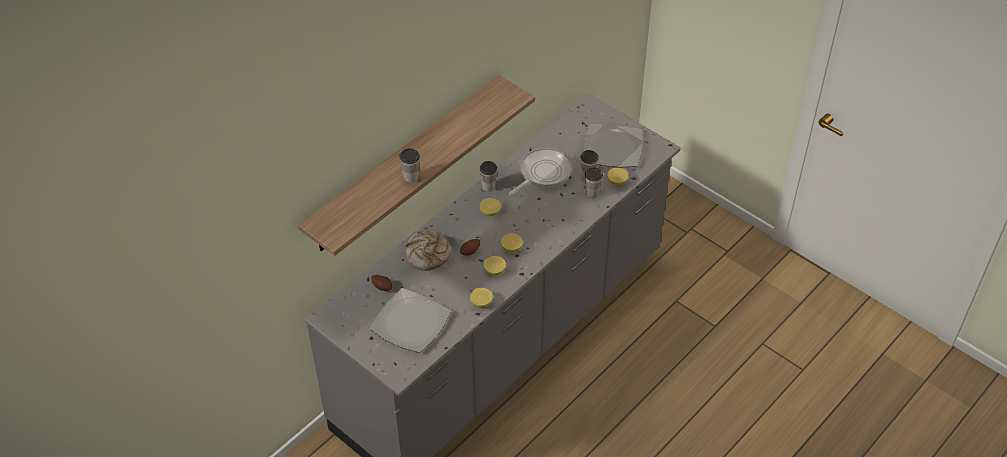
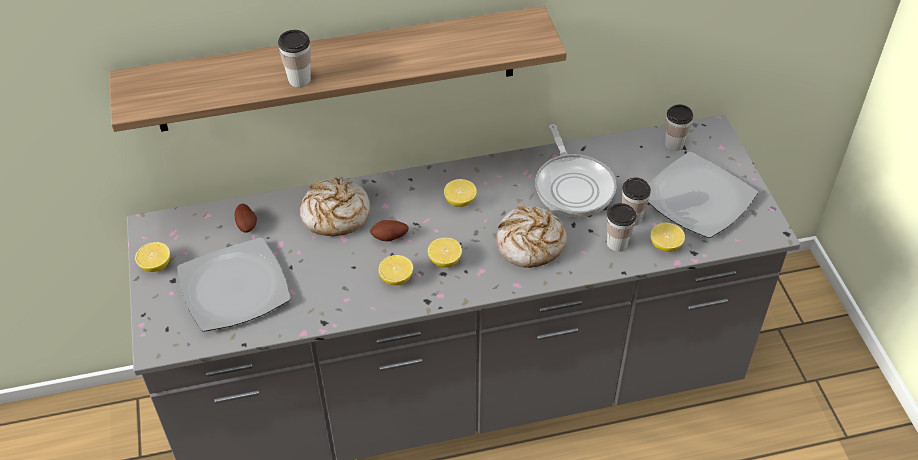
camera: 35 degrees right, 0 degrees up
lemon [470,288,493,308] -> lemon moved to [135,242,170,272]
cup [480,161,497,192] -> cup moved to [665,105,693,151]
frying pan [509,148,573,196] -> frying pan turned 90 degrees clockwise [535,124,616,217]
none -> bread [496,205,567,268]

